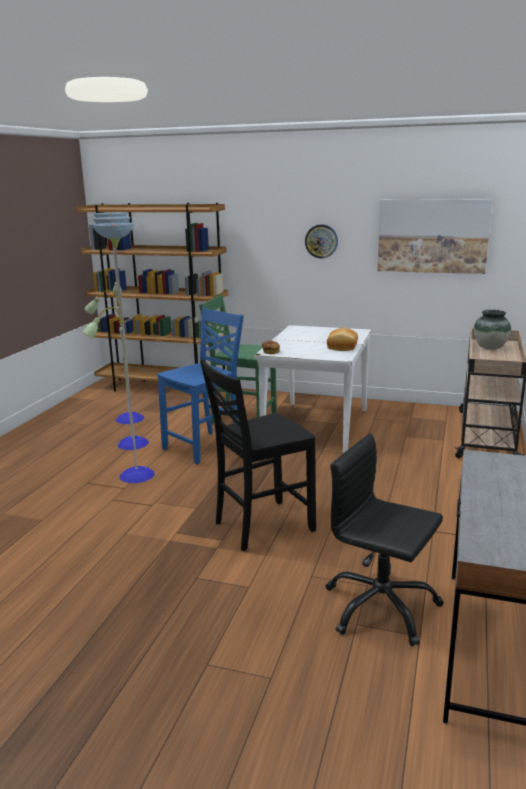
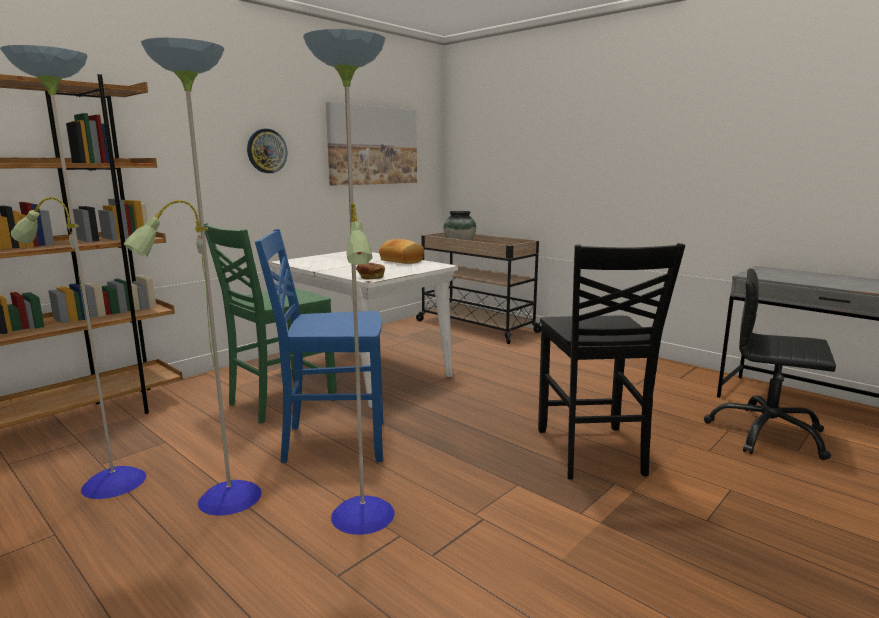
camera: 65 degrees left, 5 degrees down
blue chair [157,307,244,465] -> blue chair turned 75 degrees counterclockwise [255,229,383,463]
black office chair [326,433,444,646] -> black office chair turned 60 degrees clockwise [704,269,836,460]

